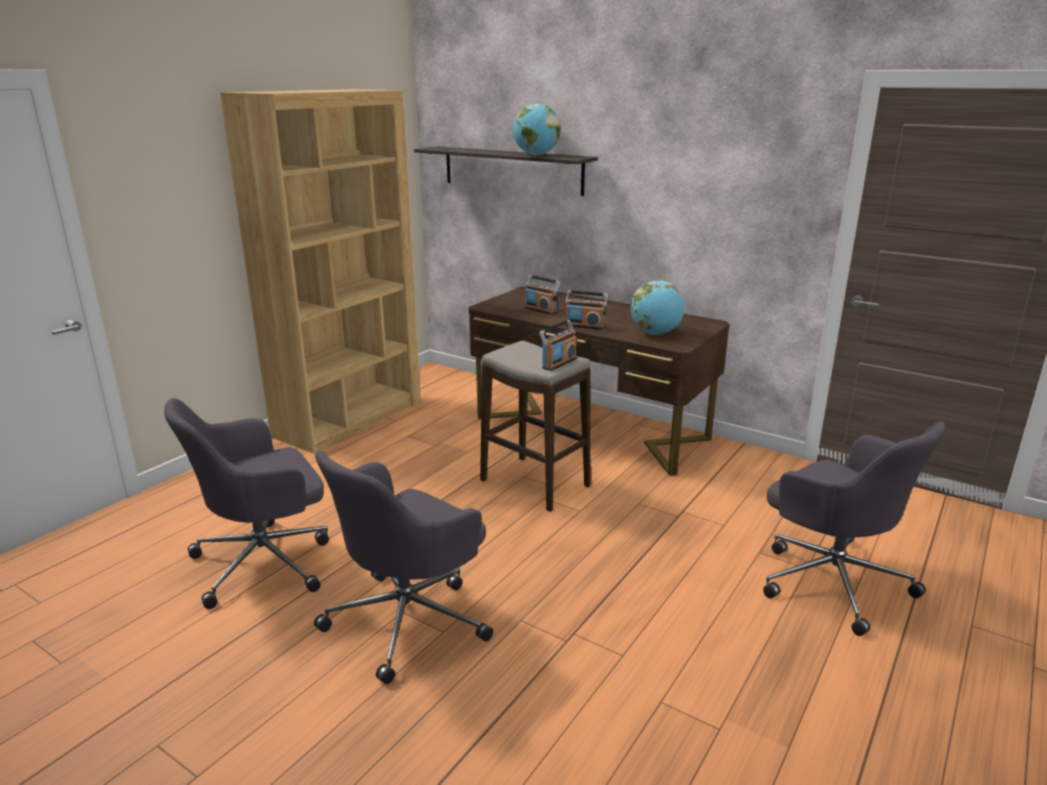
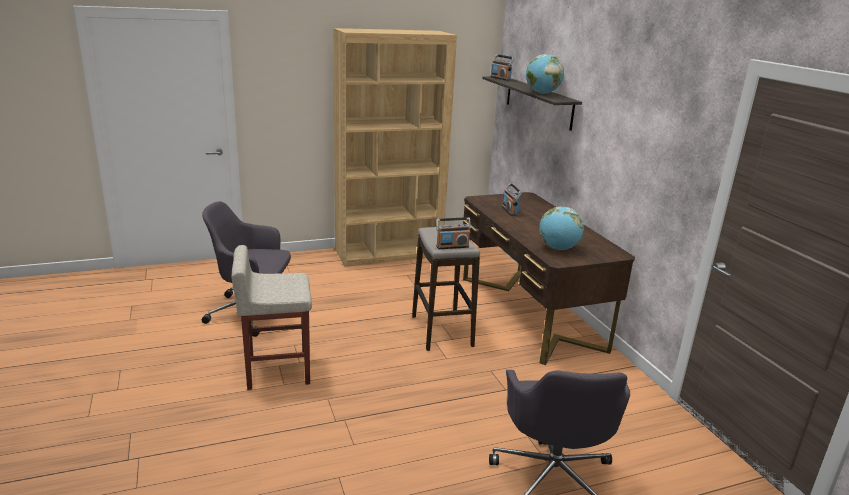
camera: 35 degrees right, 0 degrees up
grey office chair [314,451,493,684] -> beige stool [232,245,312,390]
radio [565,290,608,330] -> radio moved to [490,54,515,81]

